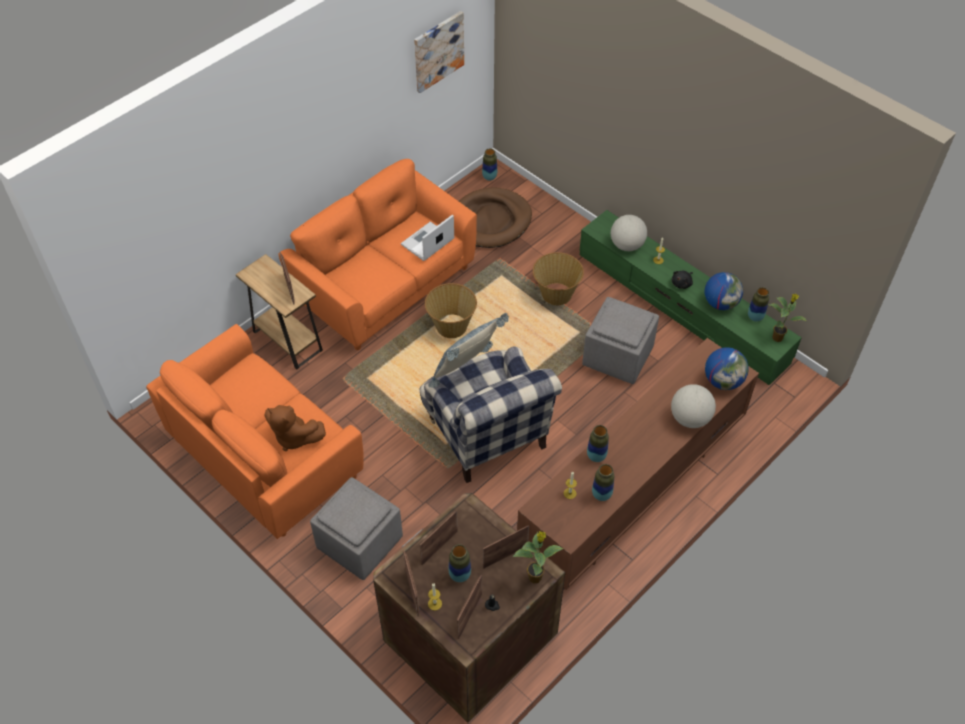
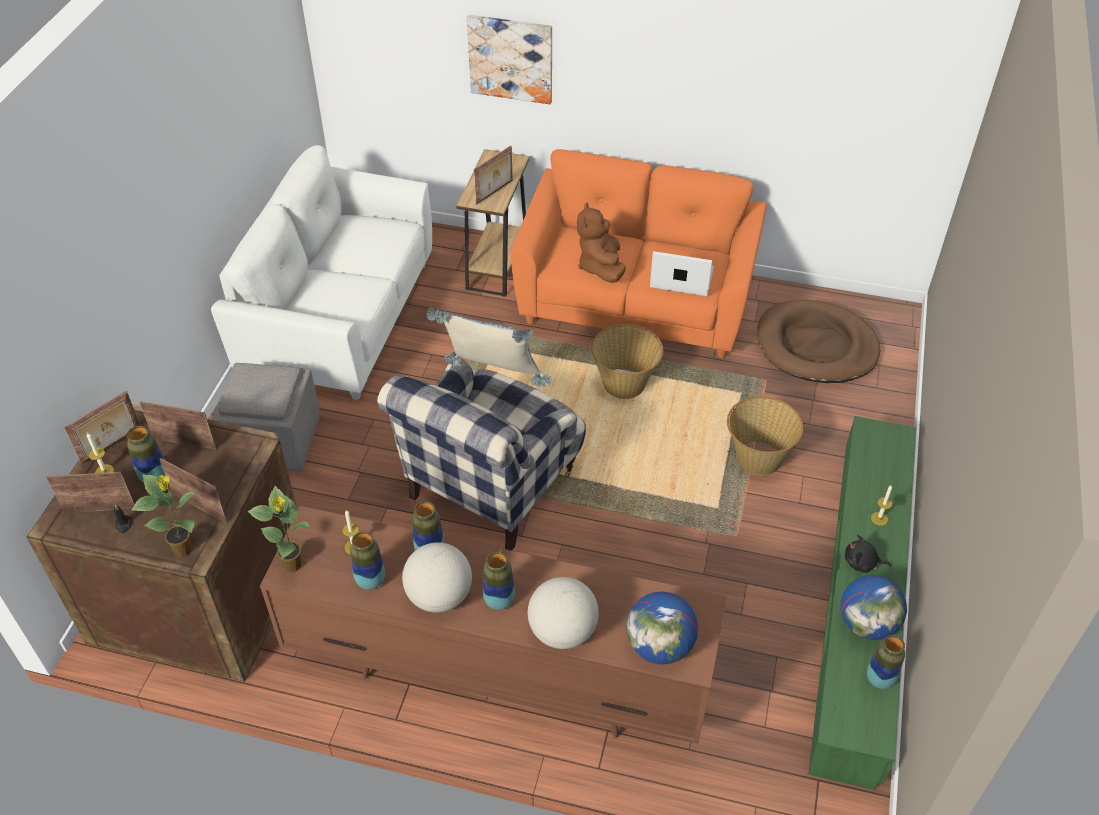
camera: 60 degrees right, 5 degrees down
orange sofa [146,324,364,539] -> white sofa [211,145,432,400]
brown plush toy [264,405,326,451] -> brown plush toy moved to [577,203,626,283]
picture [414,11,464,93] -> picture moved to [467,15,552,104]
vase [482,148,497,181] -> vase moved to [483,552,515,610]
grey ottoman [582,297,659,384] -> none
globe [611,215,647,251] -> globe moved to [402,542,472,613]
potted plant [768,294,807,342] -> potted plant moved to [247,486,311,572]

